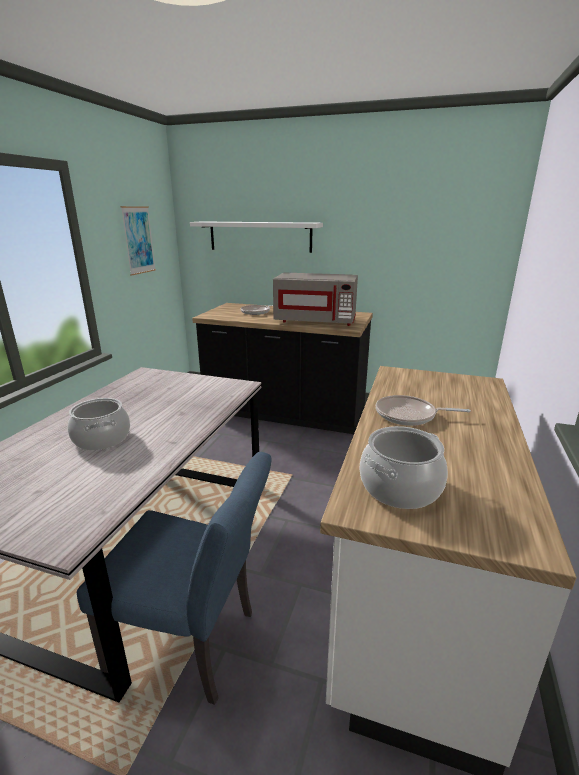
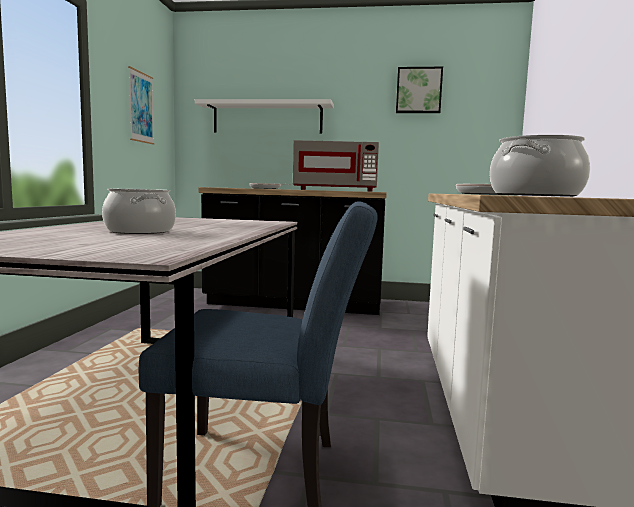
camera: 10 degrees left, 15 degrees down
none -> picture [396,67,443,113]

